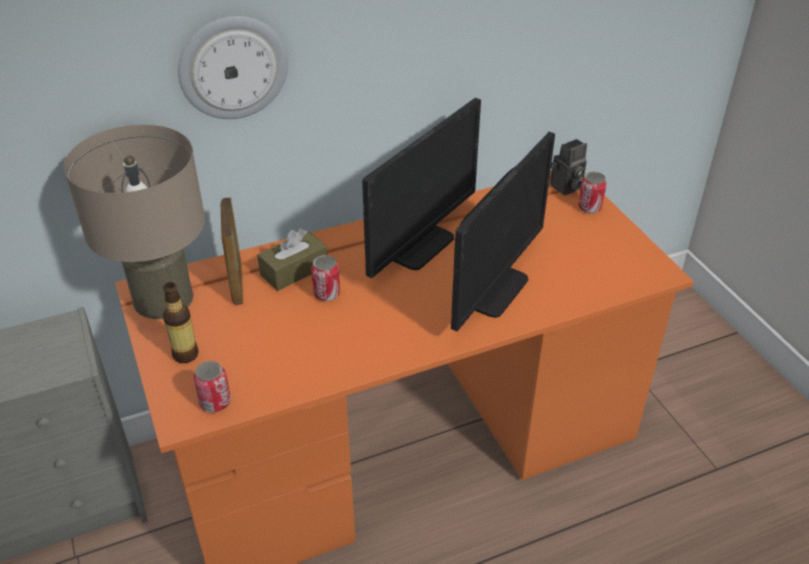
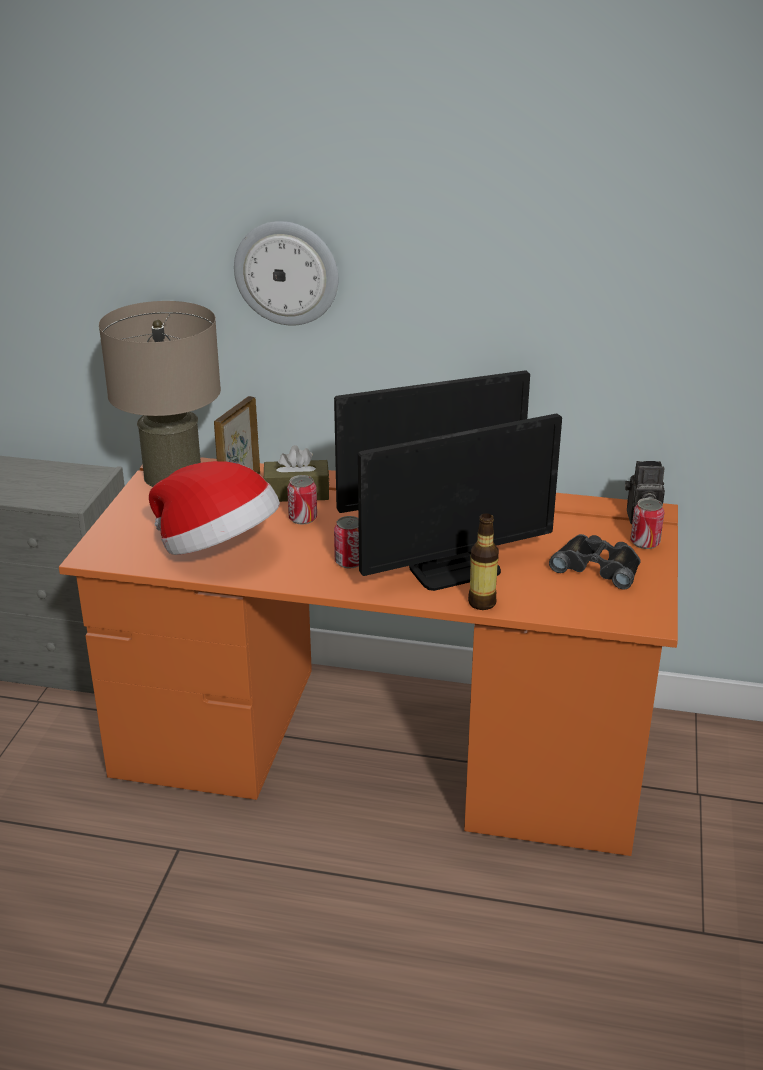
camera: 35 degrees right, 10 degrees down
bottle [163,282,199,363] -> bottle moved to [468,514,499,610]
can [193,361,231,412] -> can moved to [334,516,359,568]
none -> hat [149,461,280,555]
none -> black binoculars [549,534,640,590]

